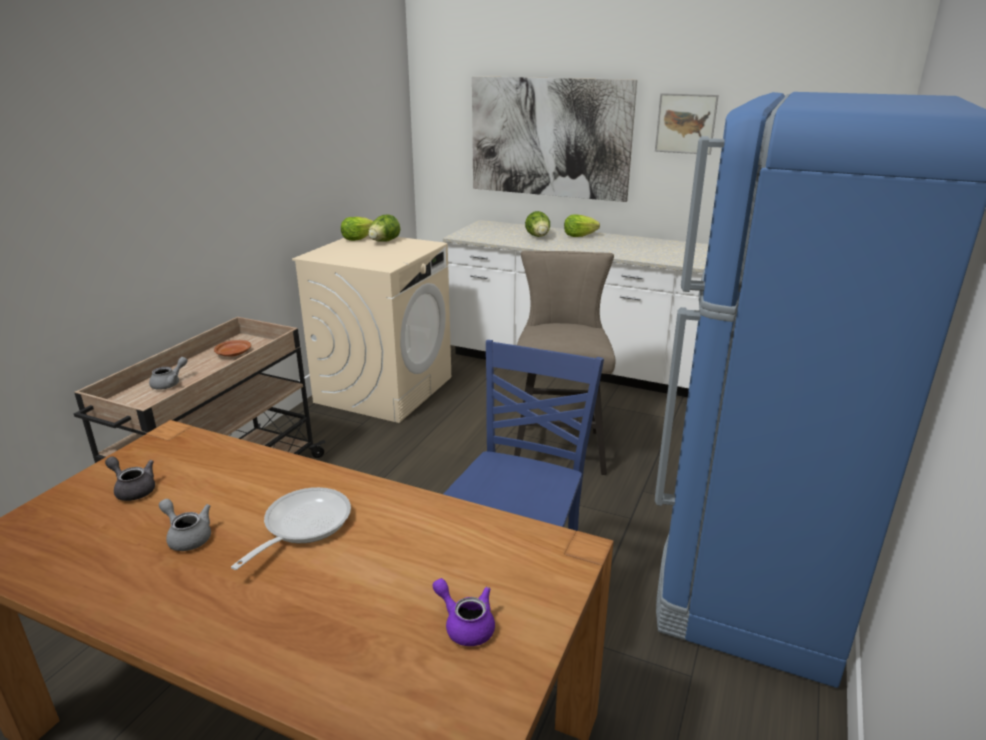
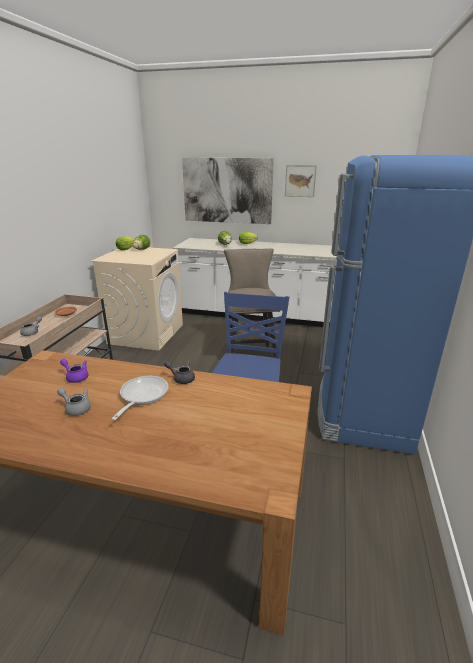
camera: 10 degrees left, 0 degrees up
grey teapot [105,456,155,501] -> grey teapot moved to [164,361,195,384]
purple teapot [432,578,495,646] -> purple teapot moved to [60,359,88,383]

